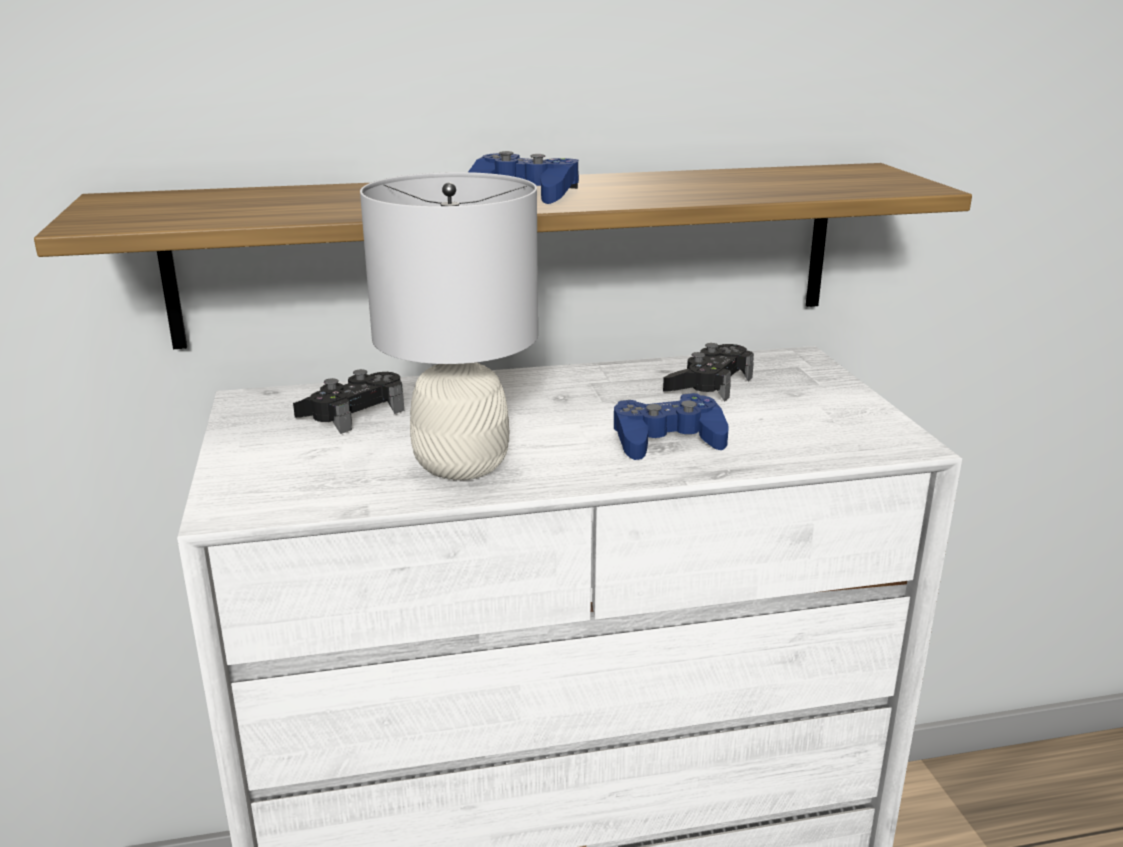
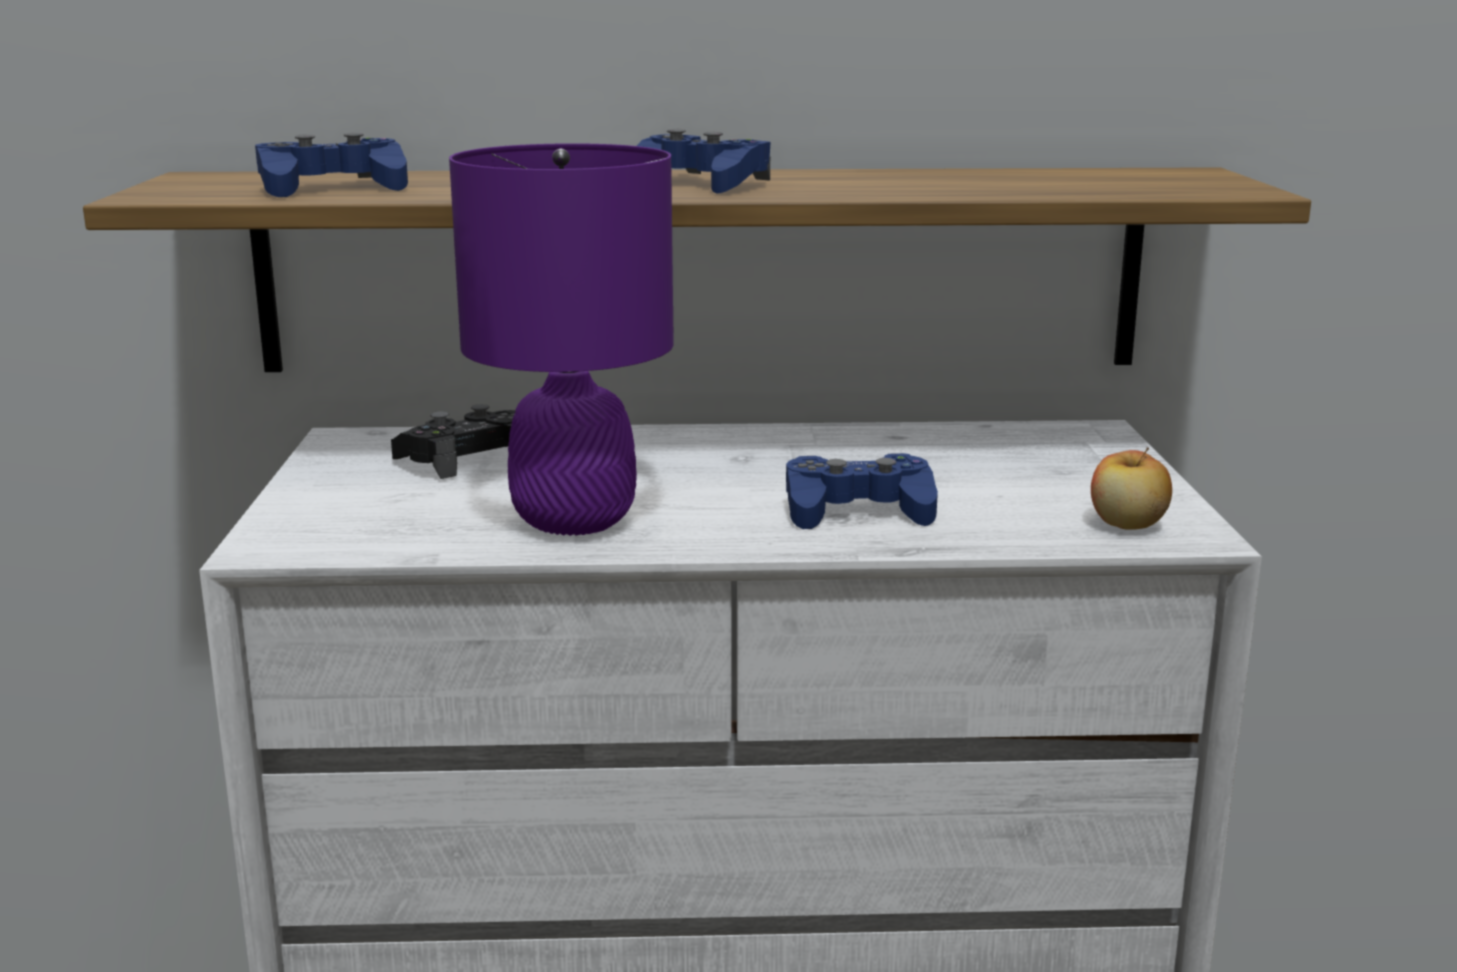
camera: 10 degrees right, 5 degrees down
grey table lamp [360,172,538,480] -> purple table lamp [449,143,674,536]
black game controller [663,343,754,402] -> none
none -> blue game controller [255,132,408,197]
none -> apple [1091,448,1172,530]

